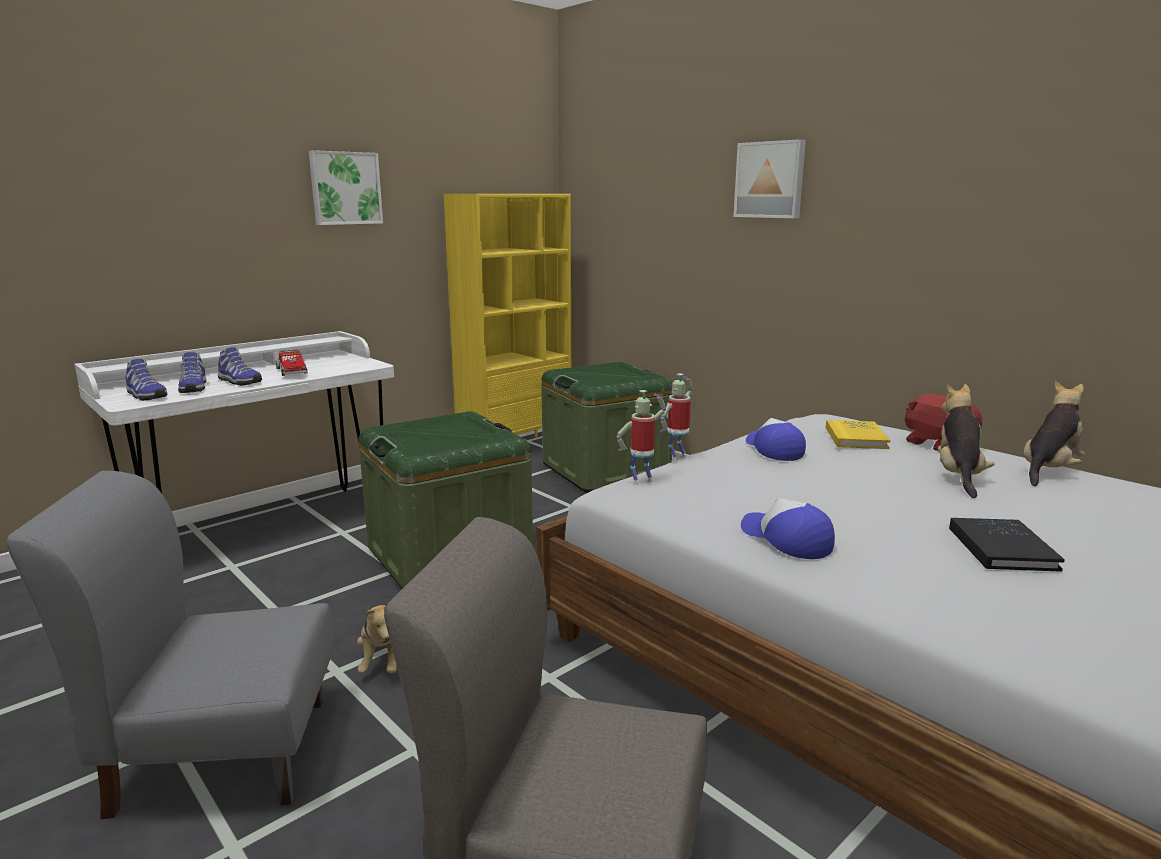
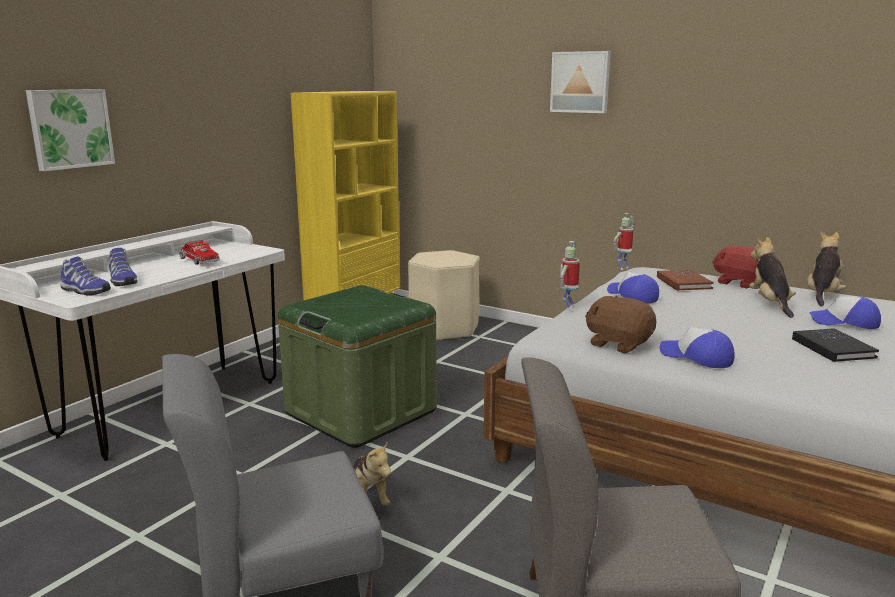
camera: 15 degrees left, 0 degrees up
shoe [218,347,262,386] -> none
picture [309,150,383,225] -> picture moved to [26,89,115,171]
green storage box [541,362,674,493] -> beige stool [408,250,480,341]
toy robot [616,390,666,485] -> toy robot moved to [612,213,635,270]
yellow book [826,420,890,449] -> brown book [657,270,714,290]
none -> brown plush toy [585,295,656,353]
none -> cap [809,296,881,329]

